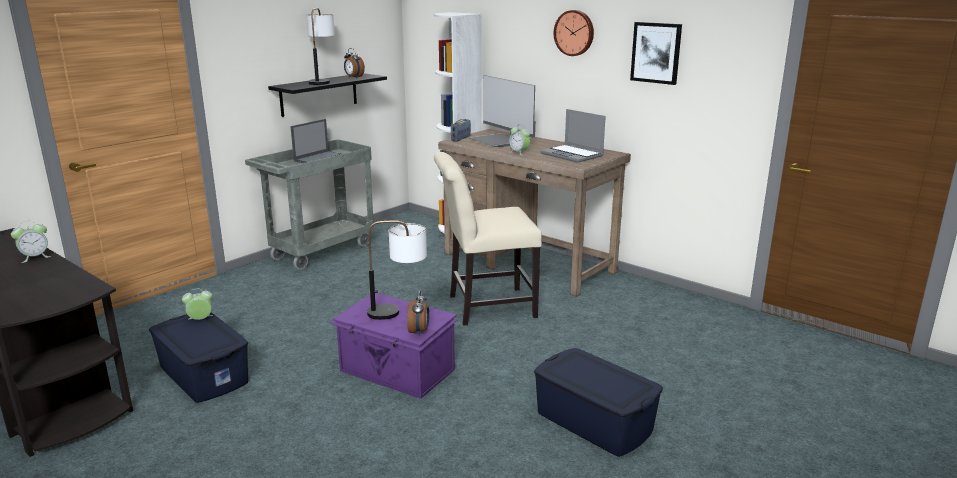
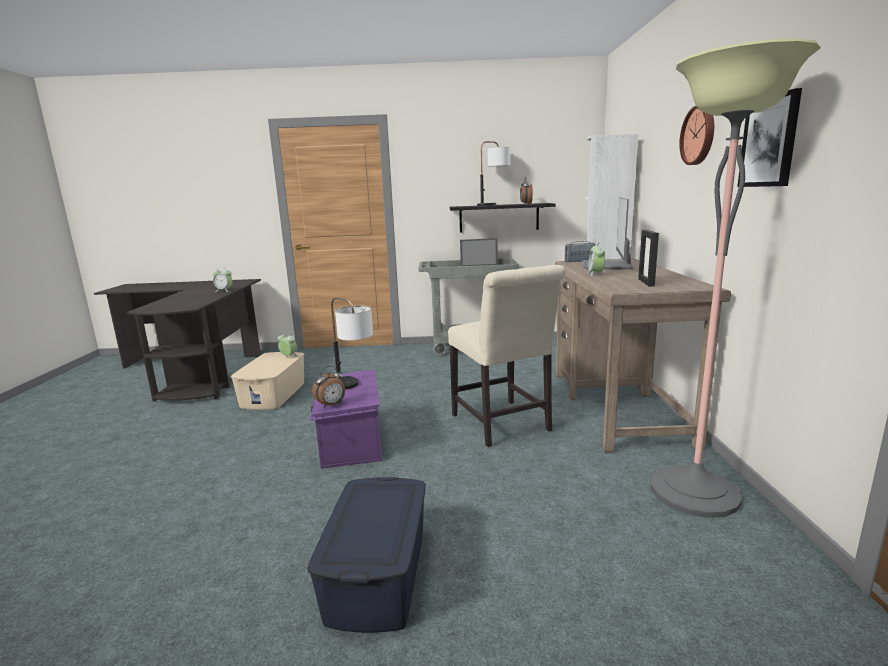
camera: 50 degrees right, 5 degrees down
blue storage box [149,313,248,403] -> beige storage box [231,352,304,410]
beige chair [434,152,542,326] -> beige chair turned 150 degrees counterclockwise [448,265,566,447]
laptop [540,109,606,163] -> picture frame [638,230,659,287]
none -> floor lamp [650,38,821,518]

